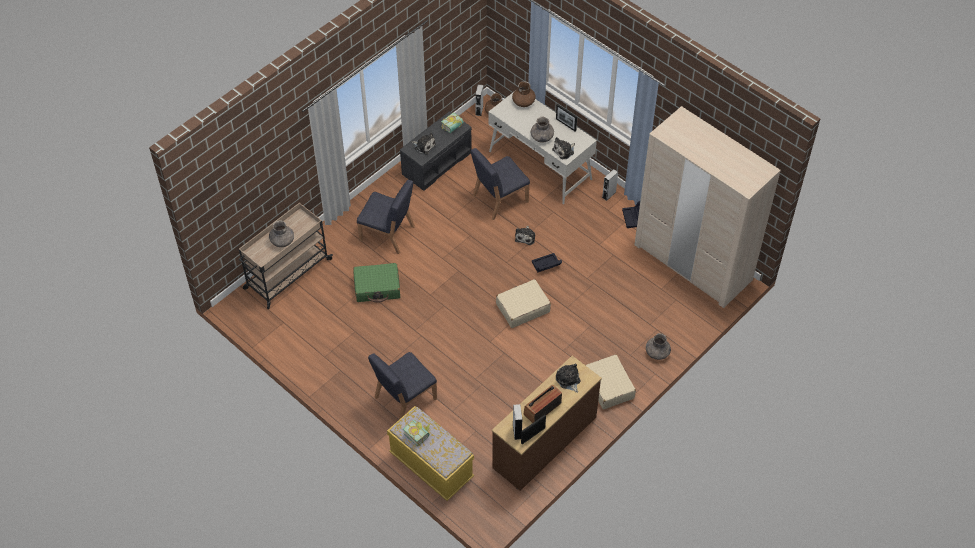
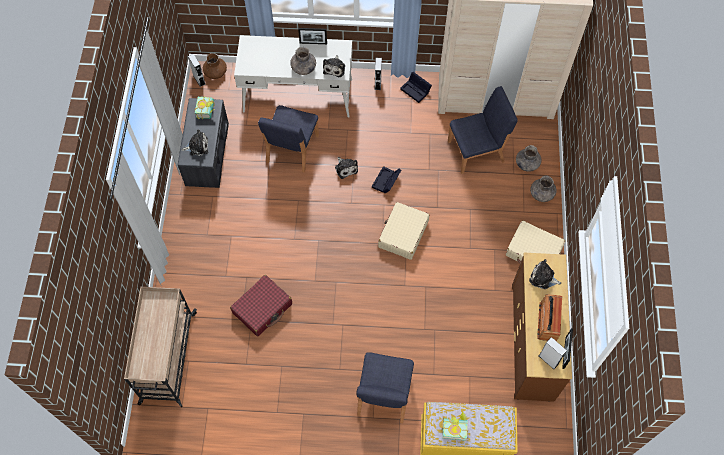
camera: 40 degrees left, 10 degrees up
grey vase [269,220,294,247] -> grey vase moved to [516,145,541,172]
green suitcase [353,263,400,303] -> red suitcase [230,275,292,336]
blue chair [357,180,415,254] -> blue chair moved to [448,86,518,174]
brown vase [512,81,536,107] -> none

